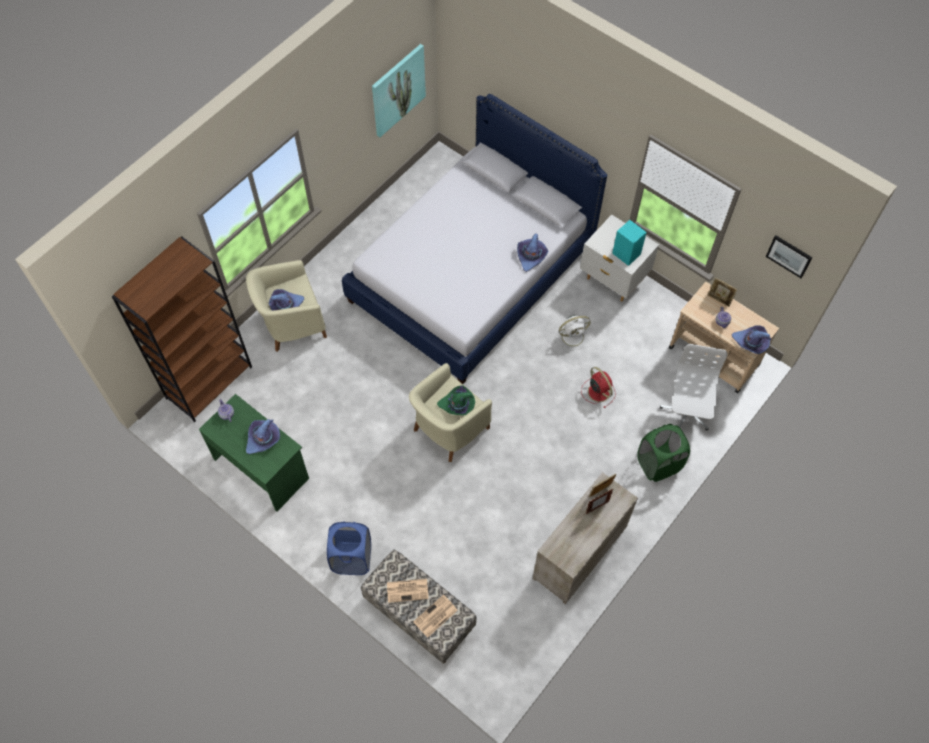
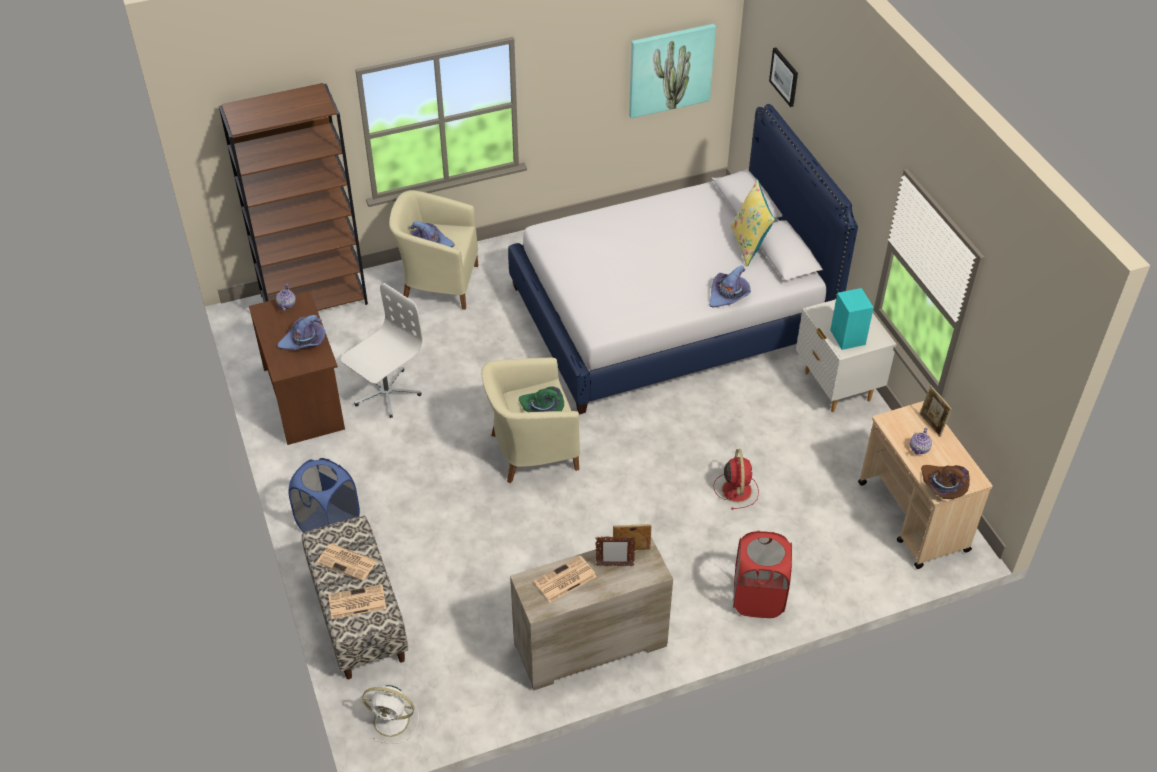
camera: 30 degrees right, 15 degrees down
green desk [199,394,309,512] -> brown desk [249,291,345,445]
white fan [555,315,590,350] -> white fan moved to [362,685,419,744]
green laundry basket [637,424,690,482] -> red laundry basket [733,531,792,618]
white office chair [660,344,728,431] -> white office chair moved to [341,283,423,418]
purple hat [732,326,772,354] -> brown hat [921,465,970,499]
picture [766,235,812,278] -> picture moved to [769,48,798,107]
none -> newspaper [534,555,597,602]
none -> yellow pillow [731,179,775,266]

